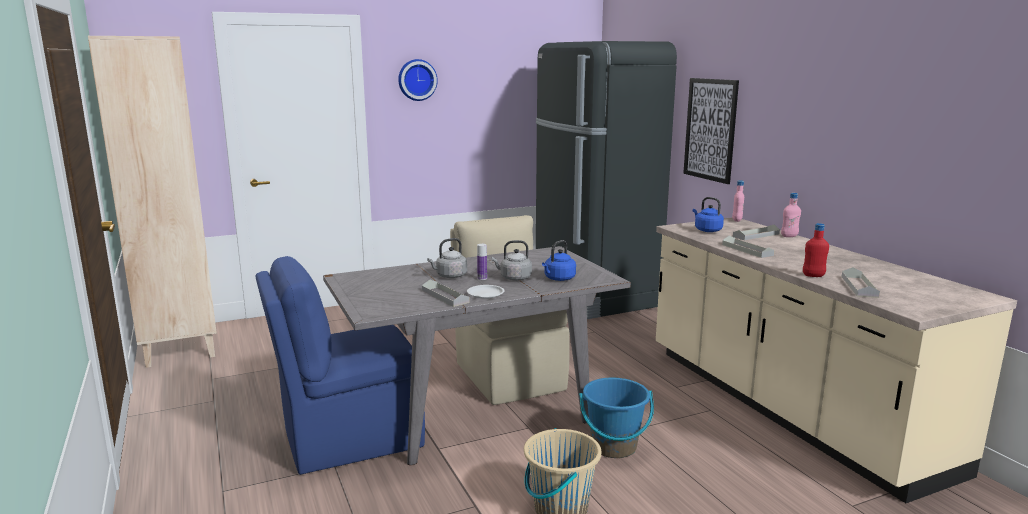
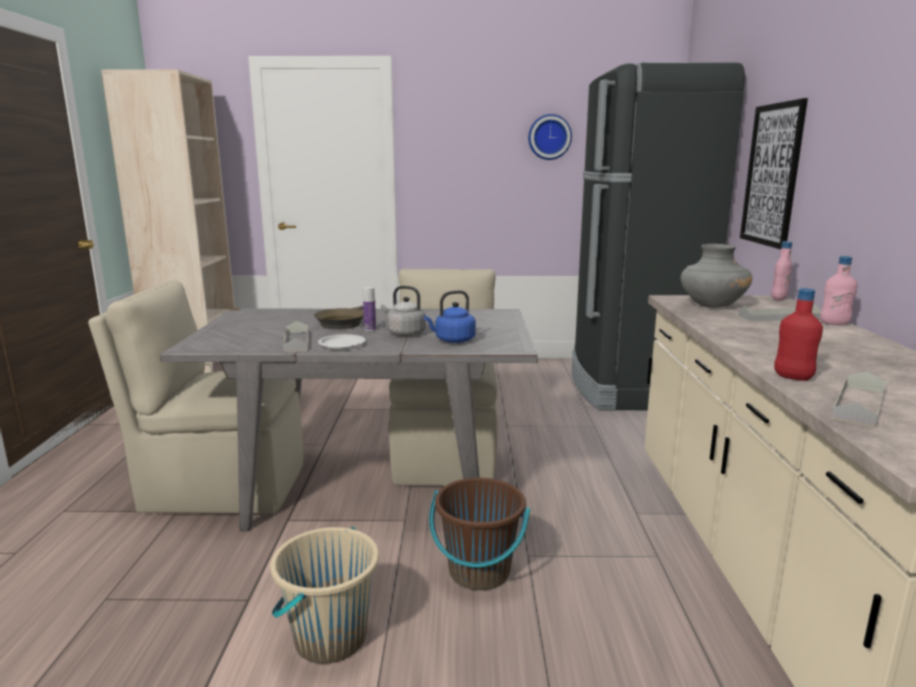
camera: 25 degrees right, 0 degrees up
blue chair [256,256,425,475] -> beige chair [88,280,303,514]
wall clock [398,59,438,101] -> wall clock moved to [528,114,572,160]
grey kettle [427,238,467,278] -> brown frying pan [314,306,364,329]
blue bucket [579,378,654,458] -> brown bucket [429,478,530,590]
blue kettle [693,197,724,232] -> grey vase [681,244,753,308]
grey tray [722,235,774,258] -> none

